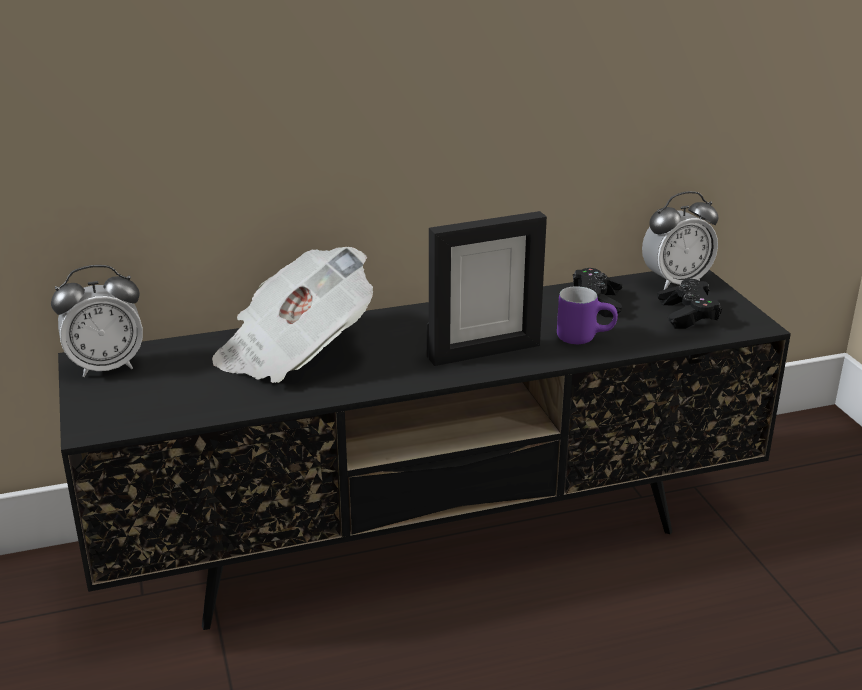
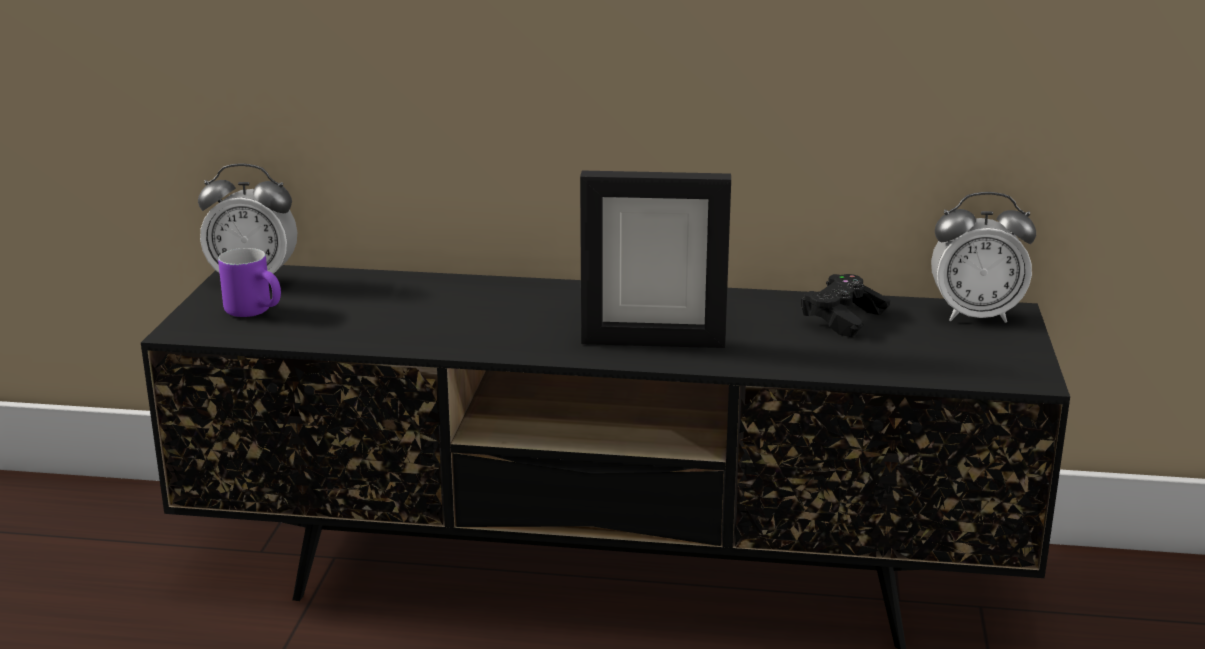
camera: 25 degrees right, 5 degrees down
newspaper [212,247,373,383] -> none
purple mug [557,286,618,344] -> purple mug moved to [218,248,281,317]
black game controller [657,279,722,329] -> none

